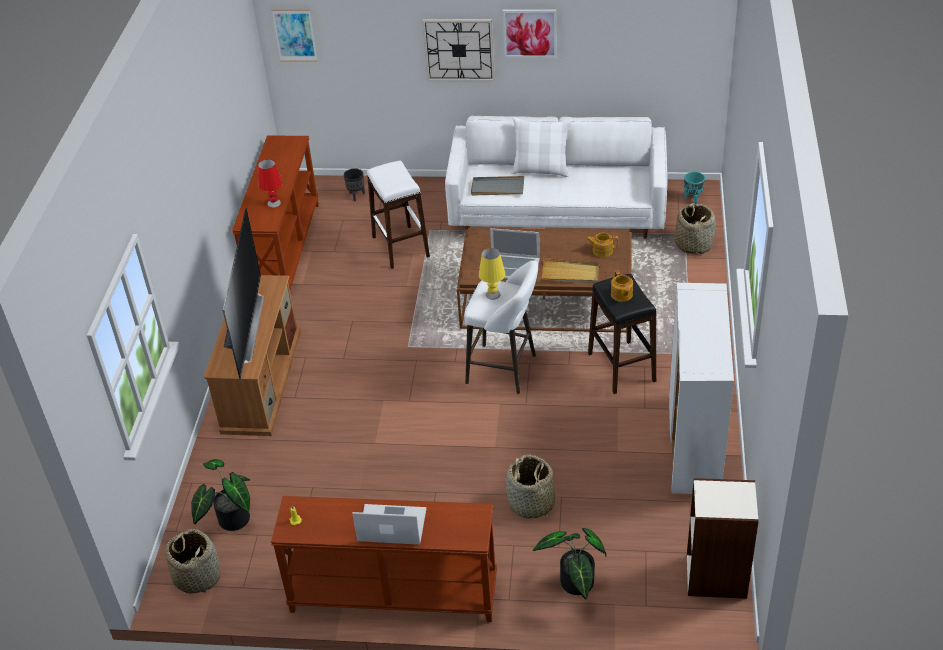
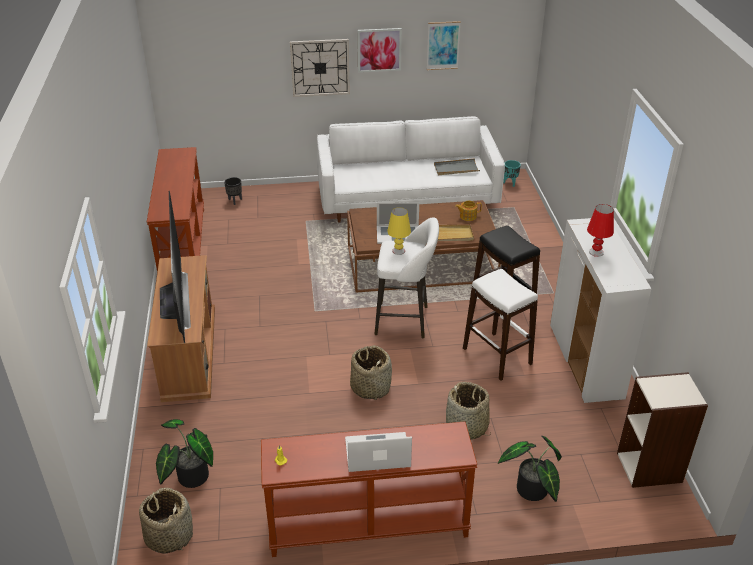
camera: 15 degrees left, 5 degrees down
red table lamp [258,159,283,208] -> red table lamp moved to [587,204,614,257]
picture [271,9,318,62] -> picture moved to [427,21,461,70]
white stool [367,161,430,269] -> white stool moved to [463,269,538,381]
grey tray [471,176,524,195] -> grey tray moved to [434,158,480,175]
white pillow [512,117,571,177] -> none
teapot [611,270,633,302] -> none
basket [674,203,716,255] -> basket moved to [350,345,392,400]

